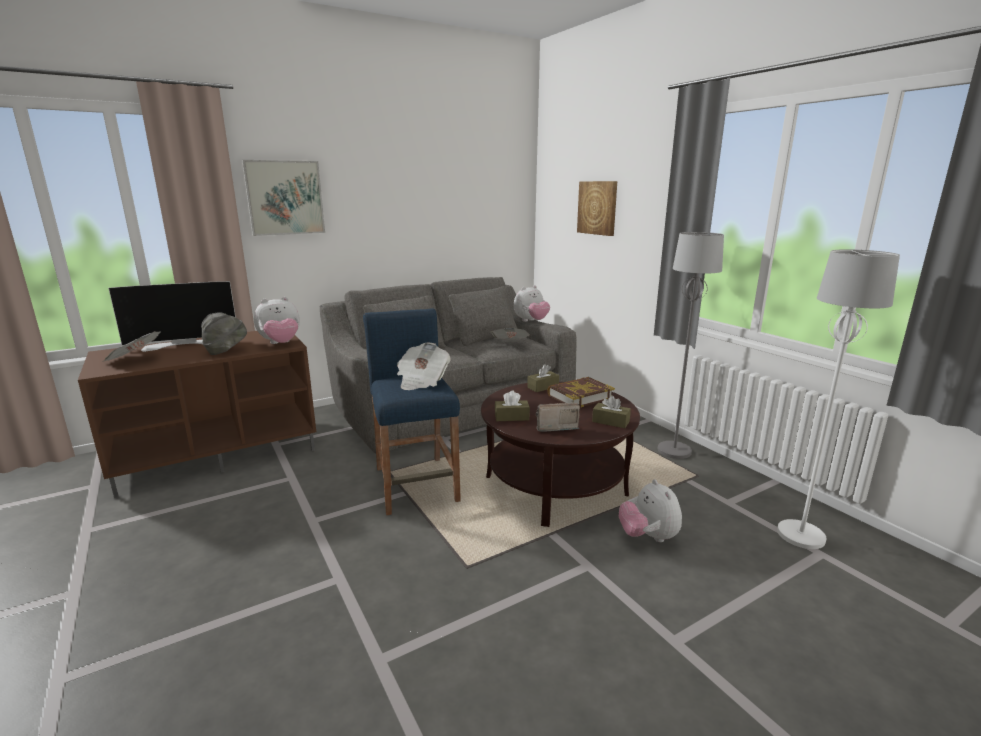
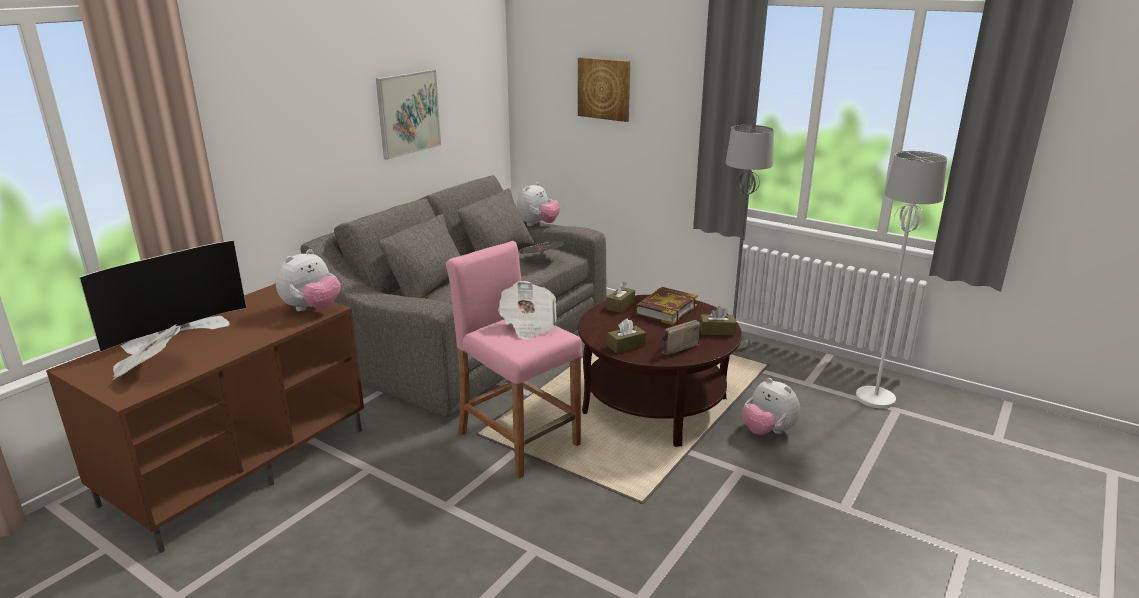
camera: 25 degrees left, 5 degrees up
grey hat [201,313,247,355] -> none
picture [242,160,325,236] -> picture moved to [376,70,441,160]
blue stool [363,308,461,515] -> pink stool [446,241,582,478]

